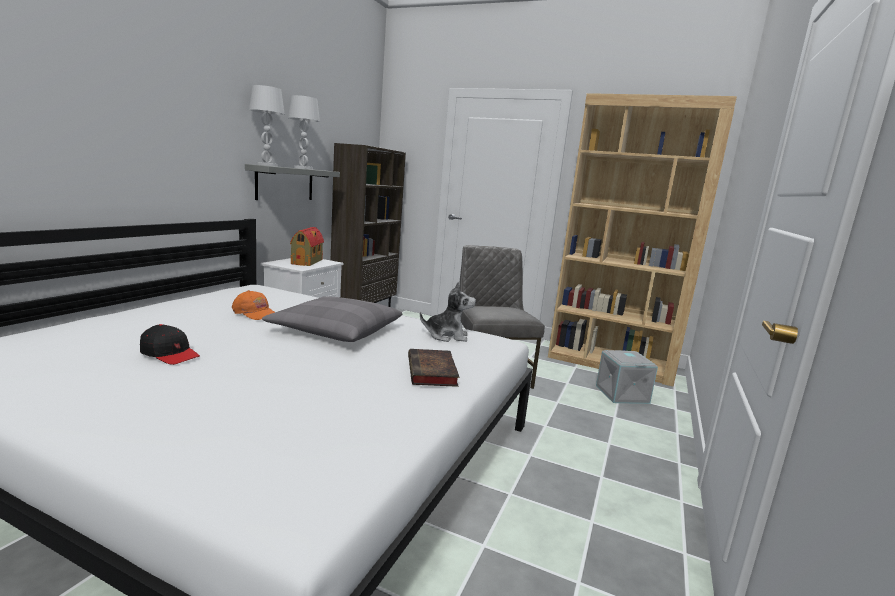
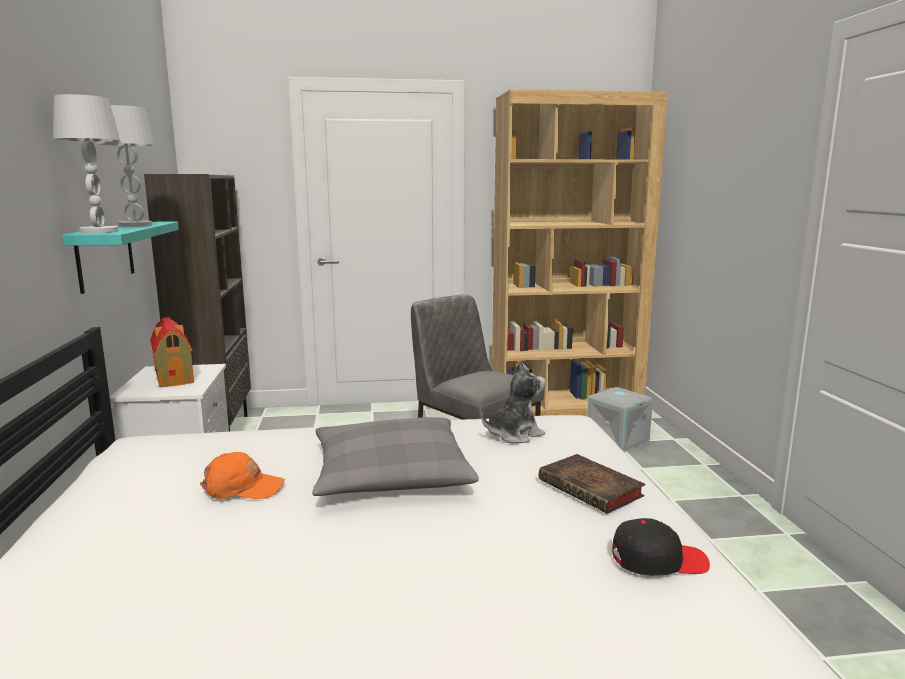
camera: 30 degrees left, 0 degrees up
black cap [140,324,200,365] -> black cap moved to [612,518,710,576]
grey shelf [245,164,340,200] -> turquoise shelf [62,221,179,294]

